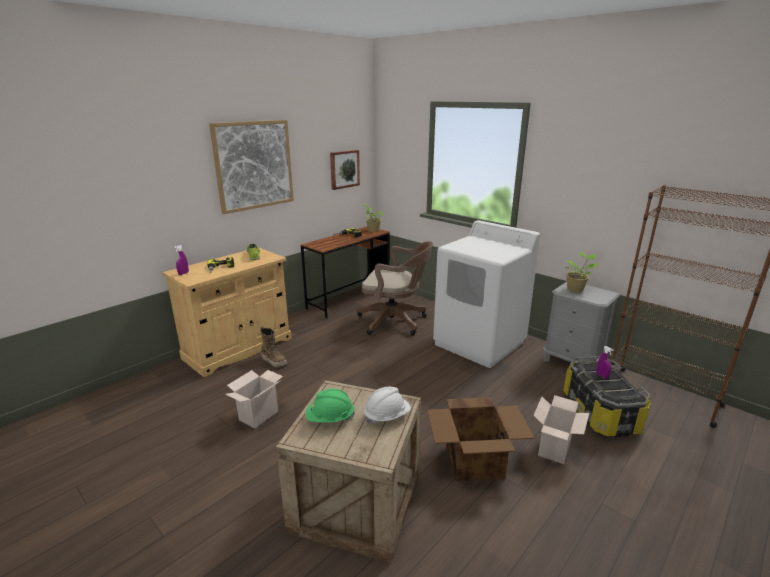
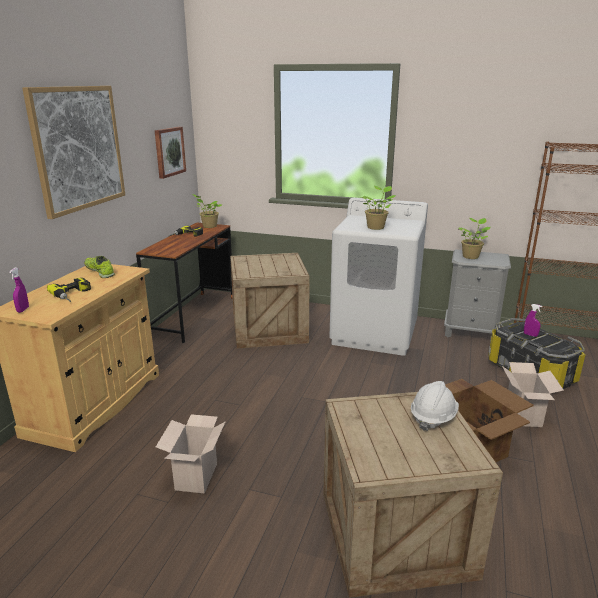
camera: 25 degrees left, 0 degrees up
boot [261,326,287,367] -> none
green hard hat [306,389,355,423] -> none
brown office chair [356,241,433,336] -> crate [230,253,310,349]
none -> potted plant [361,186,396,230]

